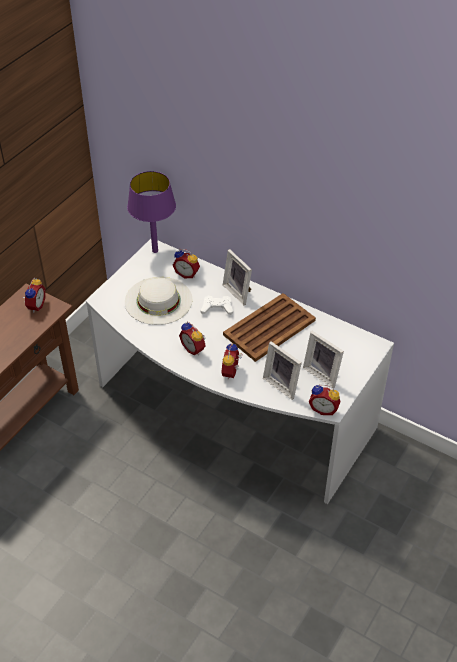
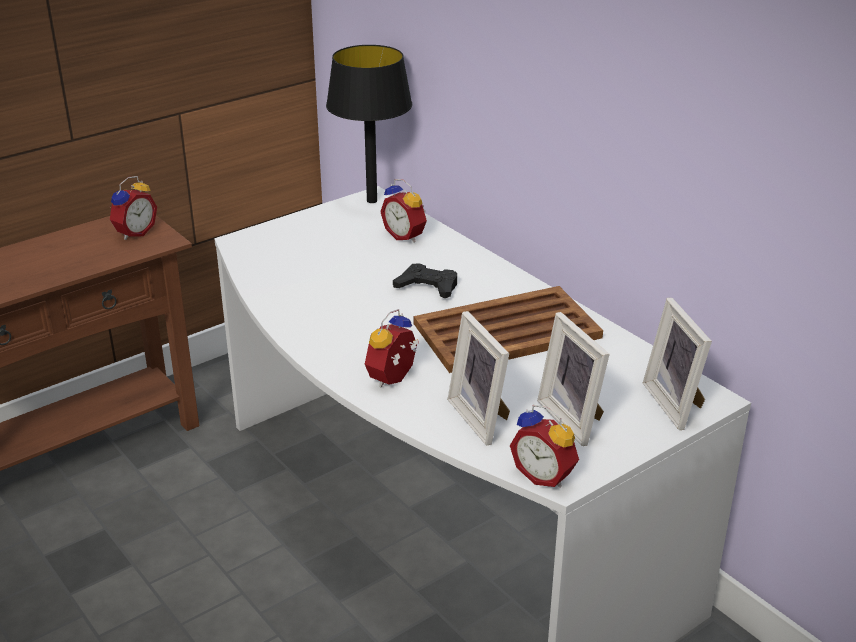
camera: 20 degrees right, 15 degrees down
white hat [125,277,193,325] -> none
purple table lamp [127,171,176,253] -> black table lamp [326,45,412,203]
alarm clock [179,322,206,355] -> none
white game controller [201,296,233,315] -> black game controller [393,263,457,298]
picture frame [223,249,252,305] -> picture frame moved to [643,298,712,430]

